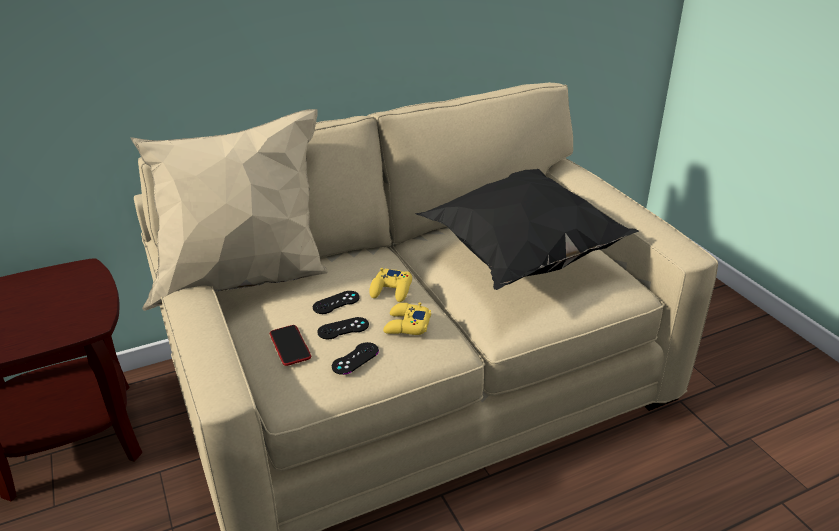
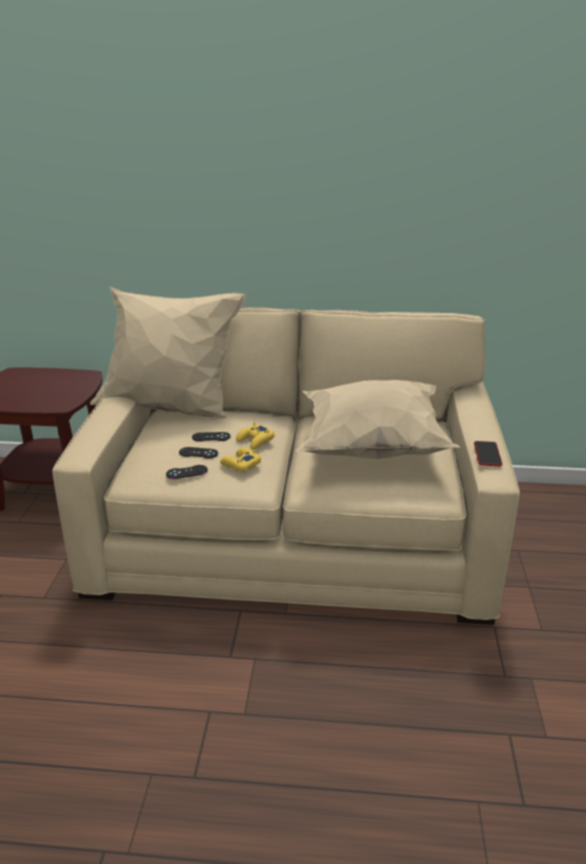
camera: 30 degrees right, 5 degrees down
phone [270,325,311,366] -> phone moved to [474,441,502,466]
black pillow [415,169,639,290] -> beige pillow [296,380,460,459]

